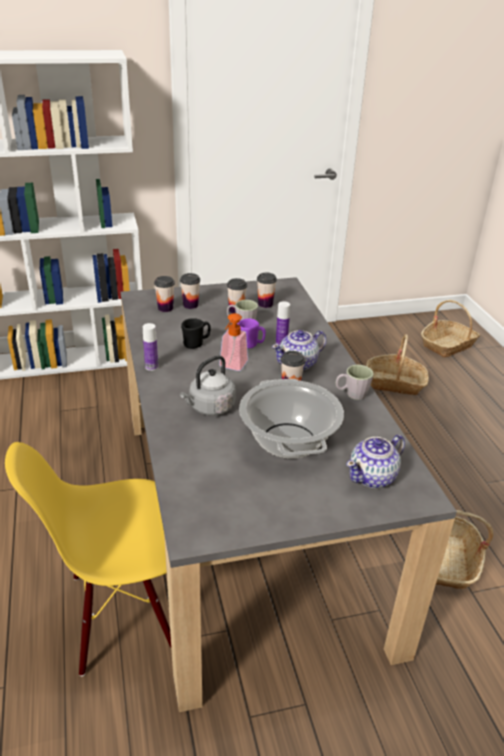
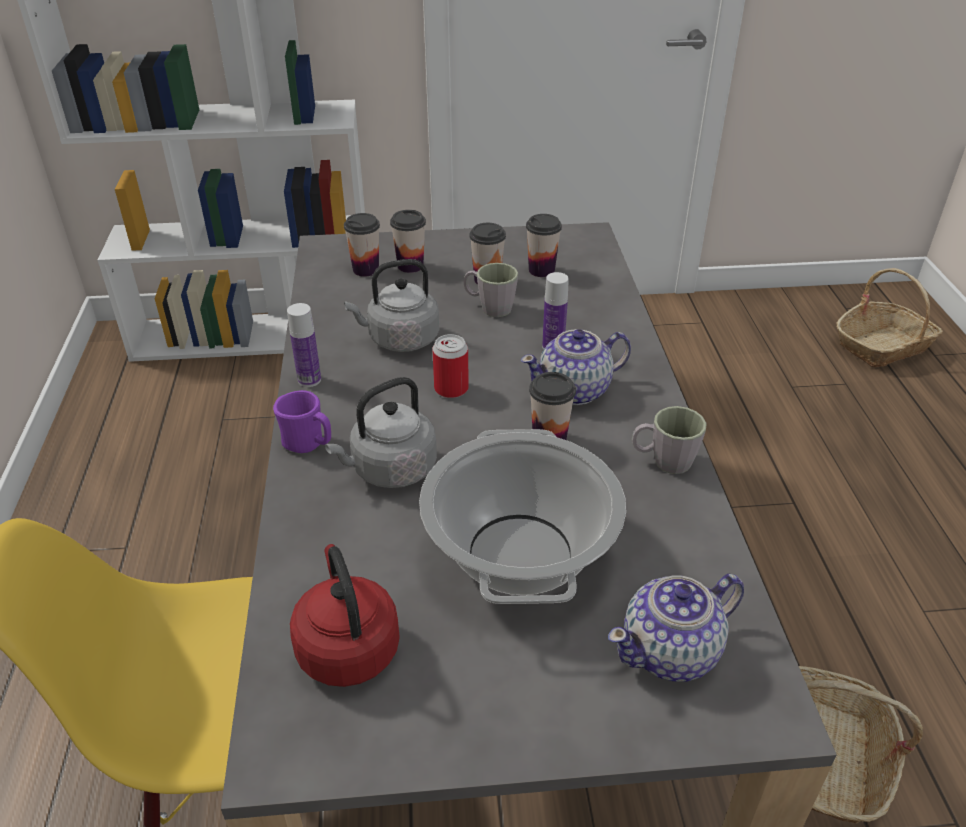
camera: 10 degrees right, 5 degrees up
black mug [181,318,211,349] -> grey kettle [344,259,440,352]
soap dispenser [219,313,248,371] -> can [432,334,469,398]
purple mug [237,318,266,348] -> purple mug moved to [273,390,331,453]
basket [366,334,429,395] -> none
none -> red kettle [290,544,400,687]

